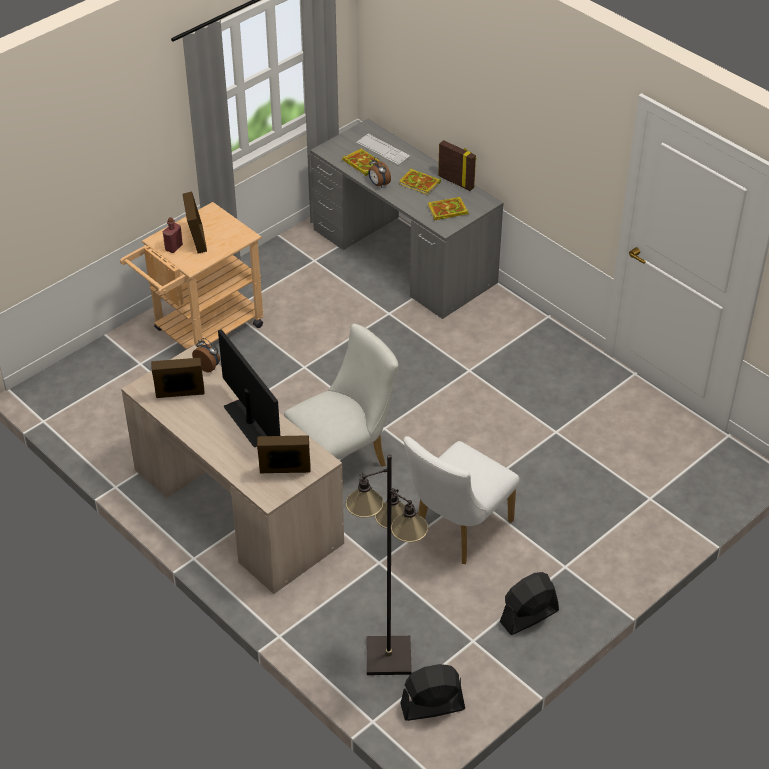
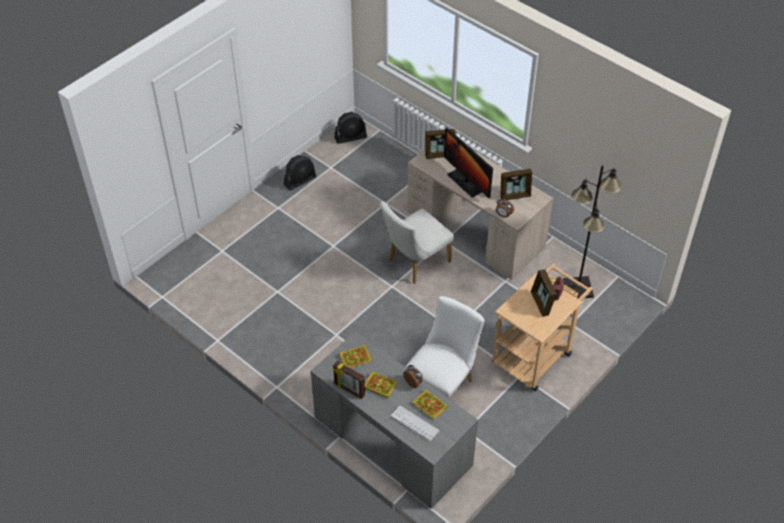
camera: 175 degrees right, 5 degrees up
black floor lamp [346,454,429,675] -> black floor lamp moved to [563,165,622,299]
white chair [404,436,519,564] -> white chair moved to [405,296,485,399]

